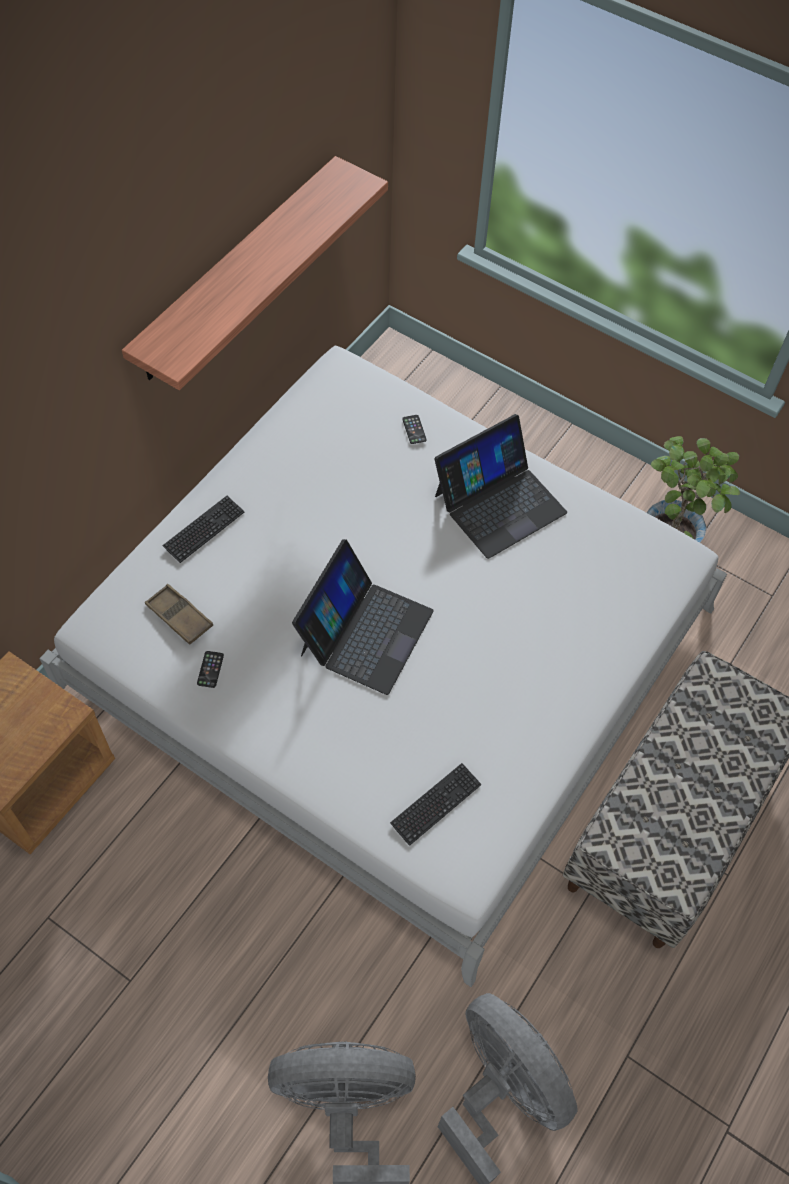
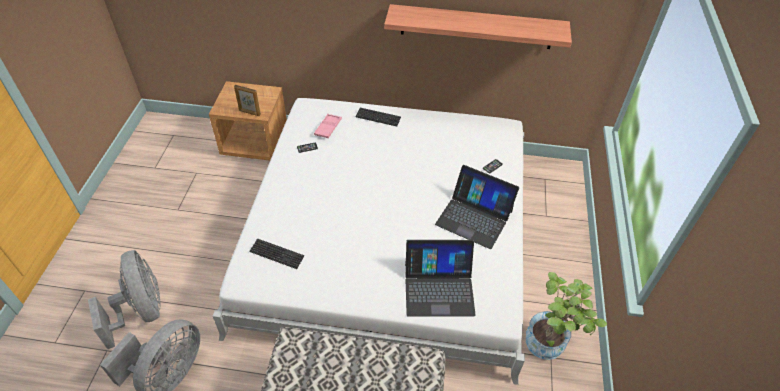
camera: 65 degrees right, 10 degrees down
brown tray [145,584,213,645] -> pink tray [314,114,342,138]
laptop [292,539,434,695] -> laptop moved to [405,240,475,317]
none -> picture frame [234,85,261,116]

